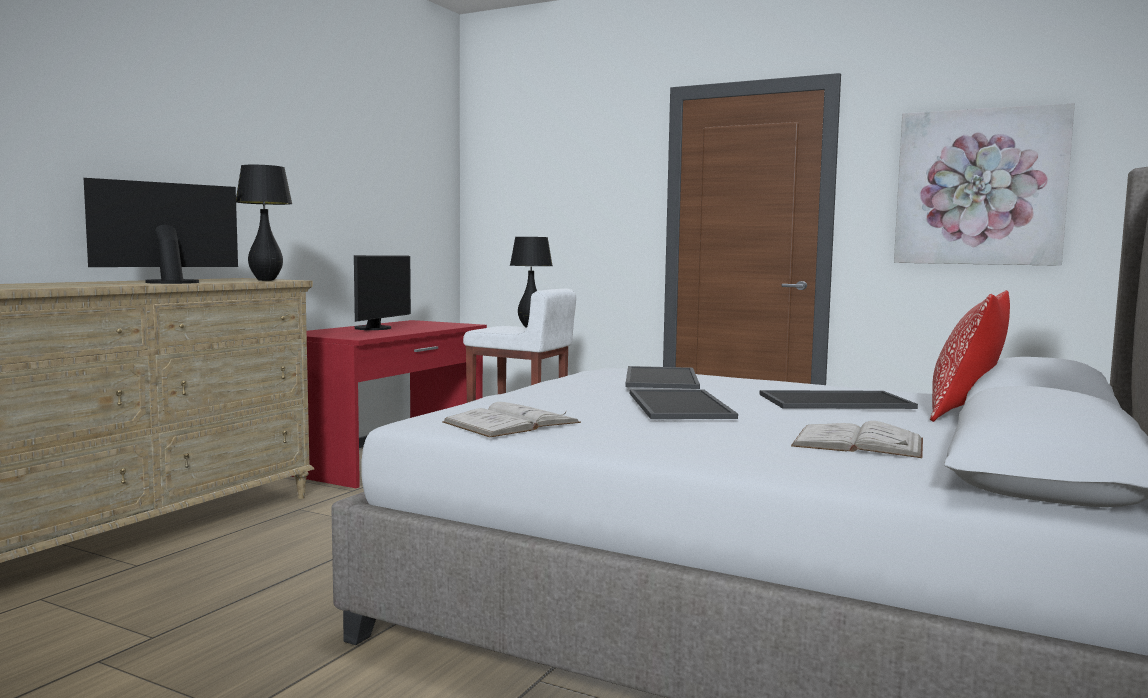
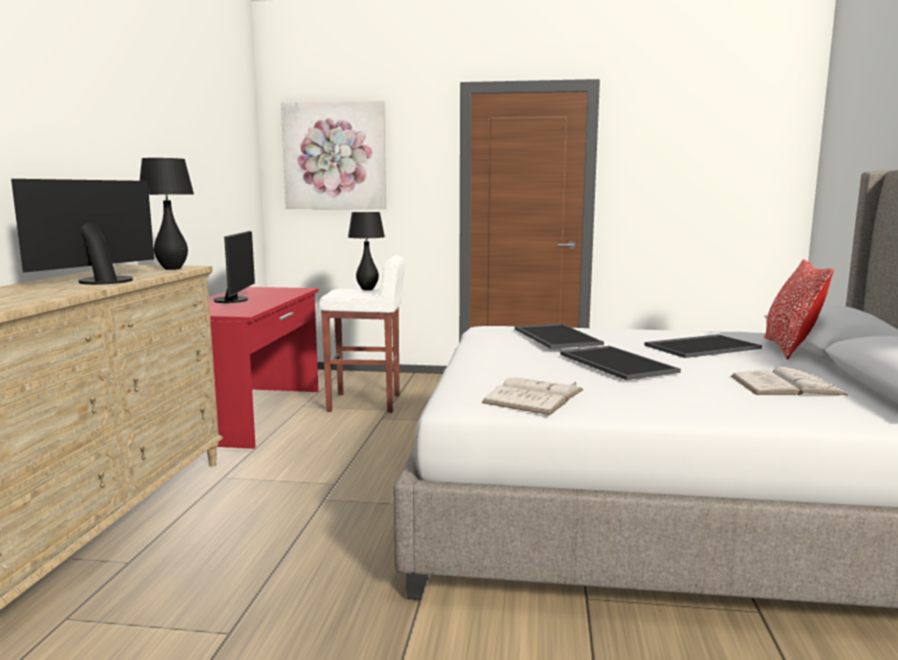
camera: 20 degrees left, 5 degrees up
picture [894,103,1075,266] -> picture moved to [281,101,386,209]

